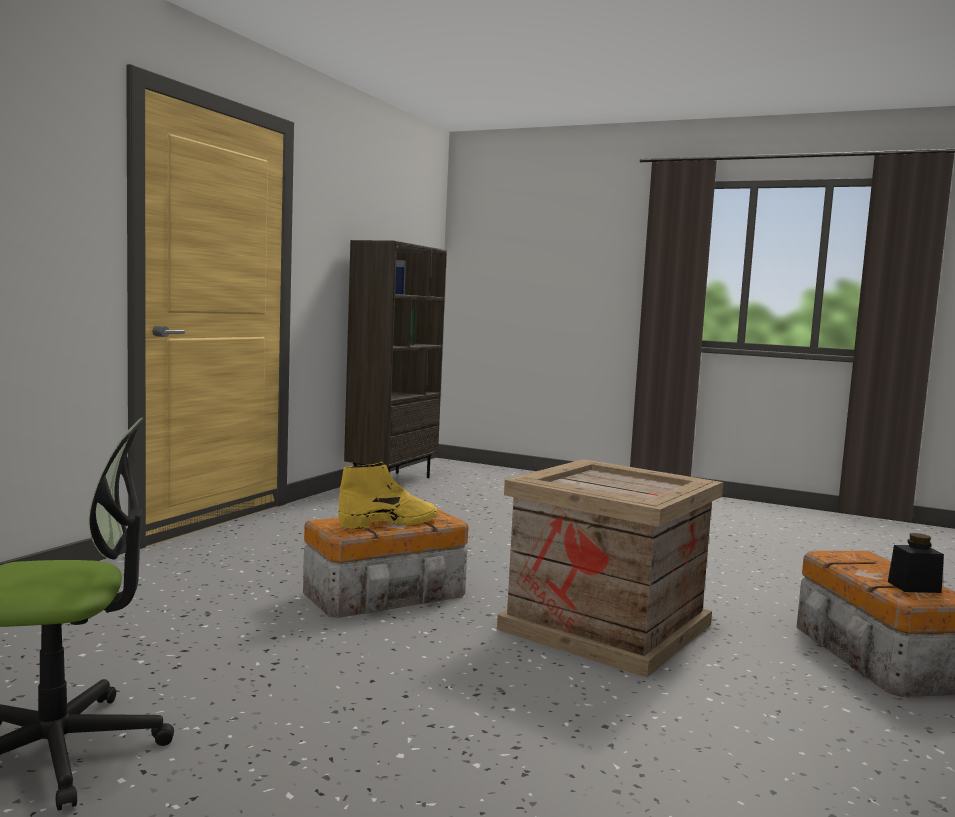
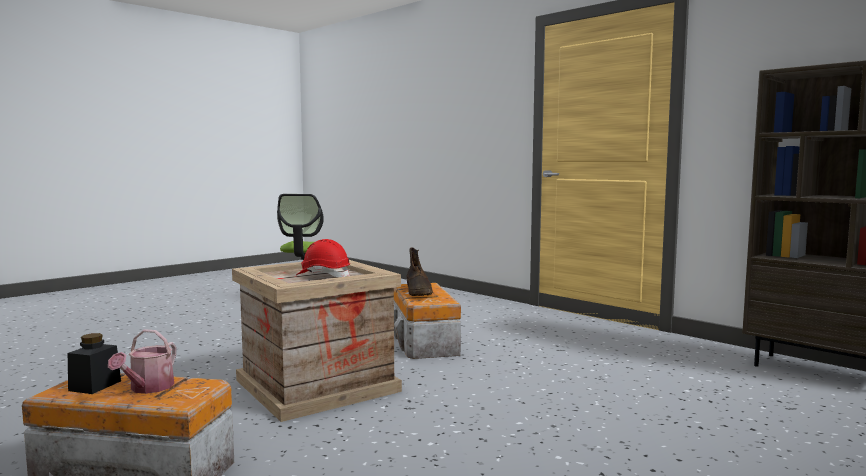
camera: 110 degrees right, 0 degrees up
yellow boot [338,462,438,529] -> brown boot [407,248,433,296]
none -> watering can [108,329,176,394]
none -> red hard hat [296,239,350,277]

